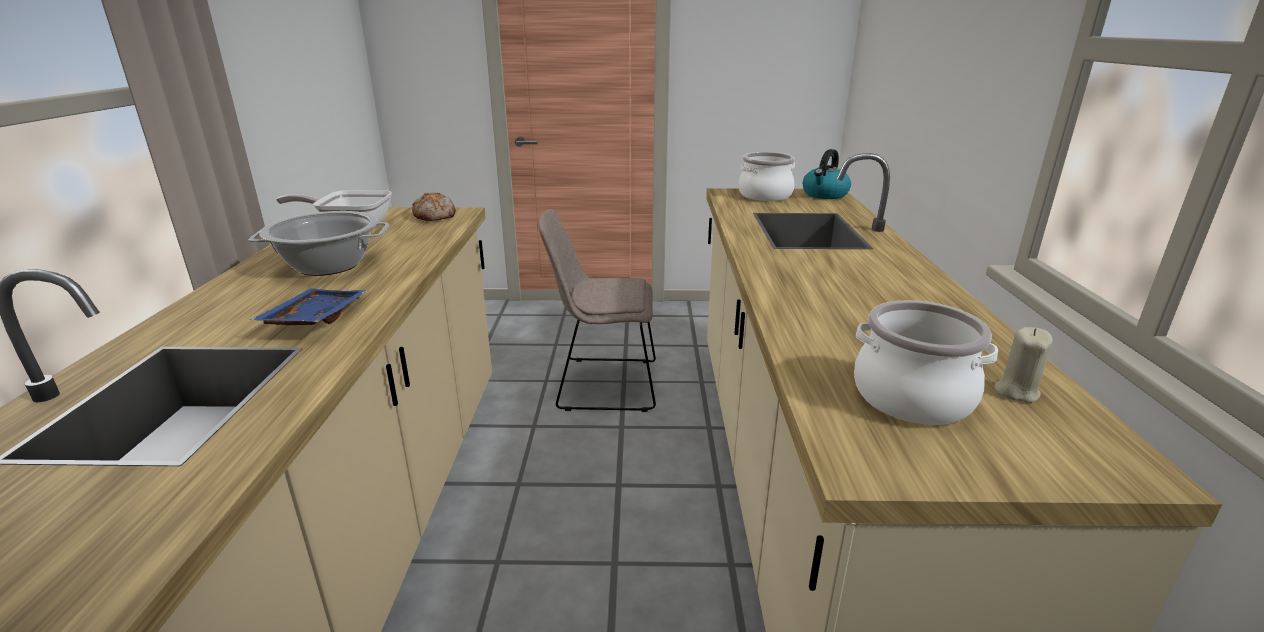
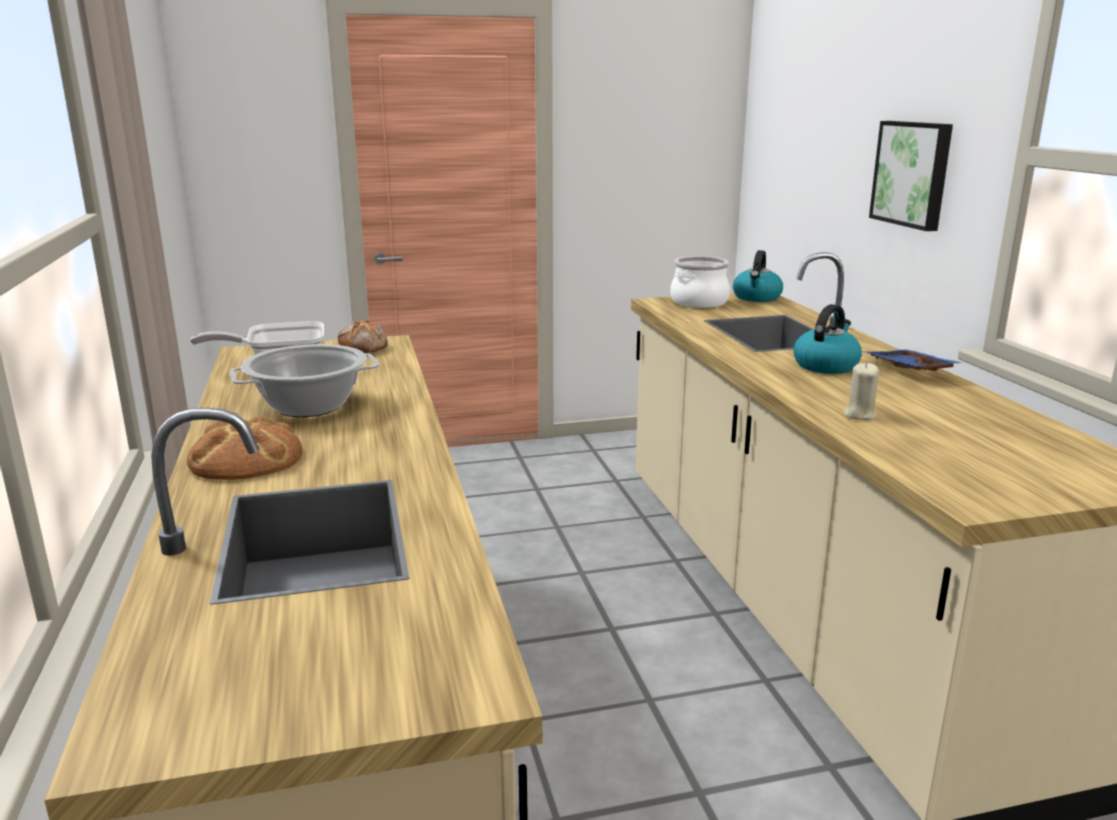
camera: 15 degrees left, 5 degrees down
blue tray [250,288,367,325] -> blue tray moved to [863,350,962,371]
beige chair [538,209,656,412] -> none
cooking pot [854,300,998,425] -> none
beige candle [994,327,1053,403] -> beige candle moved to [844,363,879,420]
none -> bread [187,416,302,480]
none -> kettle [793,304,862,374]
none -> picture [869,121,953,231]

